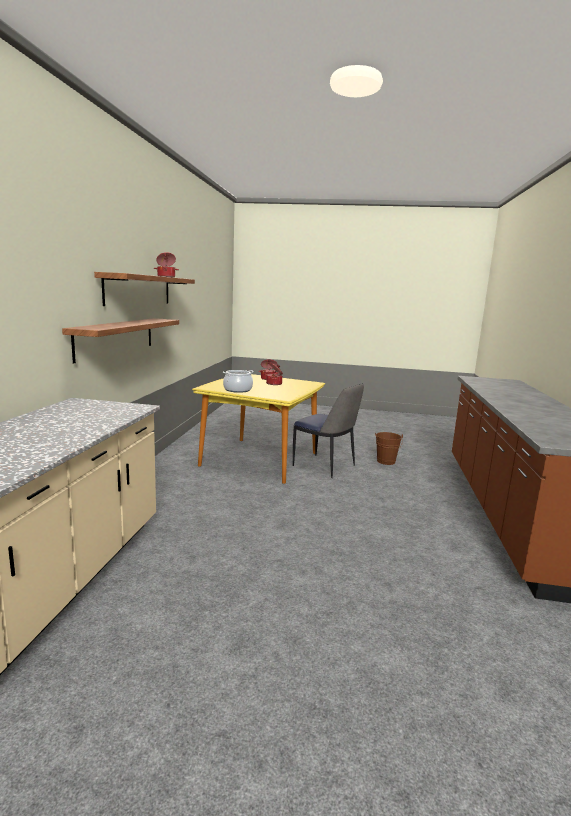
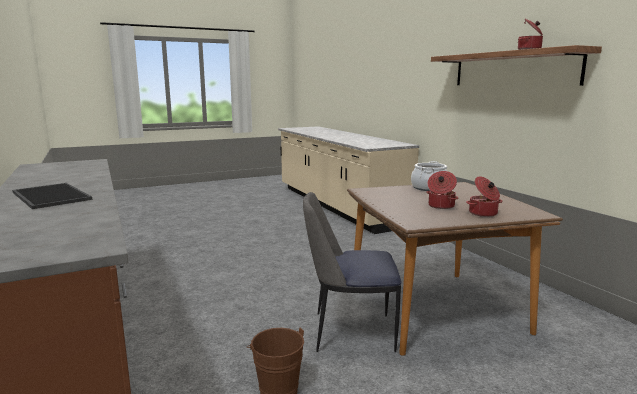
camera: 145 degrees right, 0 degrees up
shelf [62,318,179,363] -> none
yellow dining table [192,374,325,484] -> brown dining table [347,182,563,356]
none -> tray [12,183,92,209]

